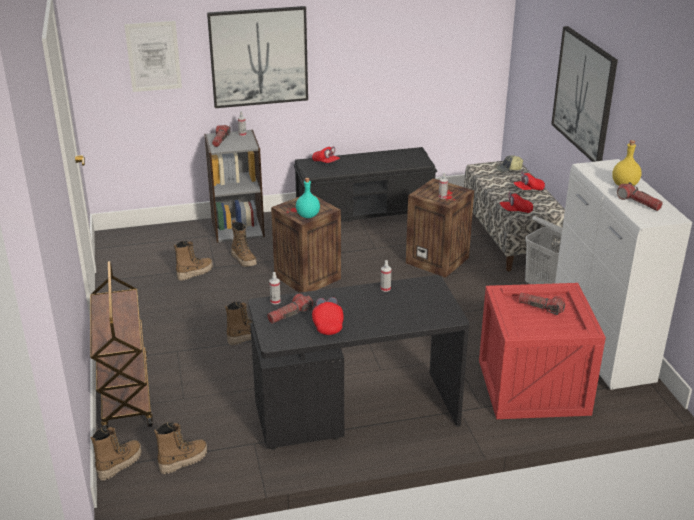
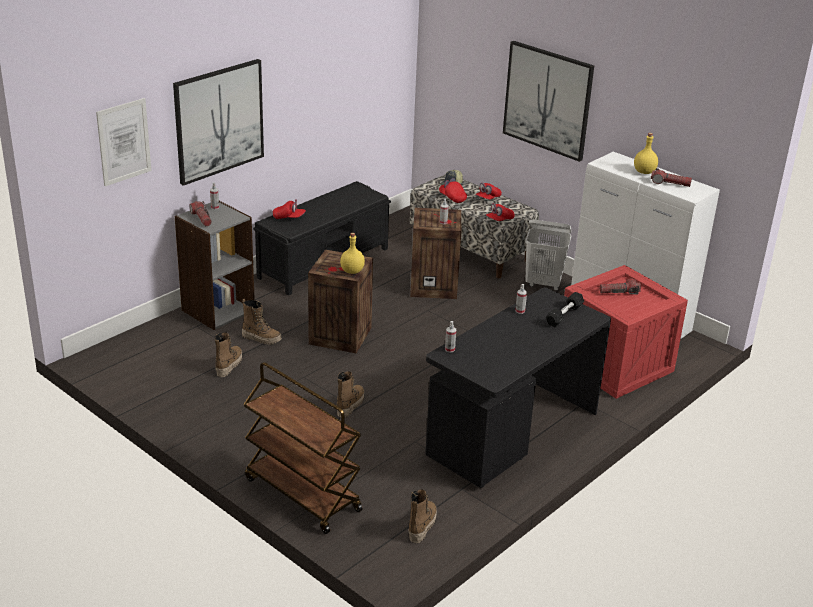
camera: 35 degrees left, 0 degrees up
boot [90,427,142,480] -> none
flashlight [267,293,313,324] -> none
turquoise bottle [296,178,320,218] -> yellow bottle [340,233,365,274]
red cap [312,297,344,335] -> red cap moved to [439,178,467,203]
none -> black dumbbell [546,292,584,327]

